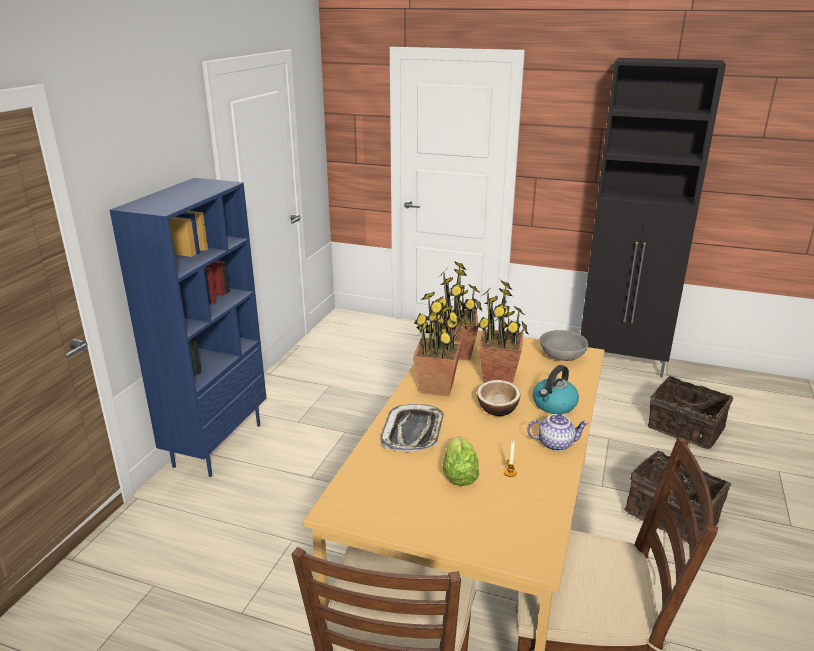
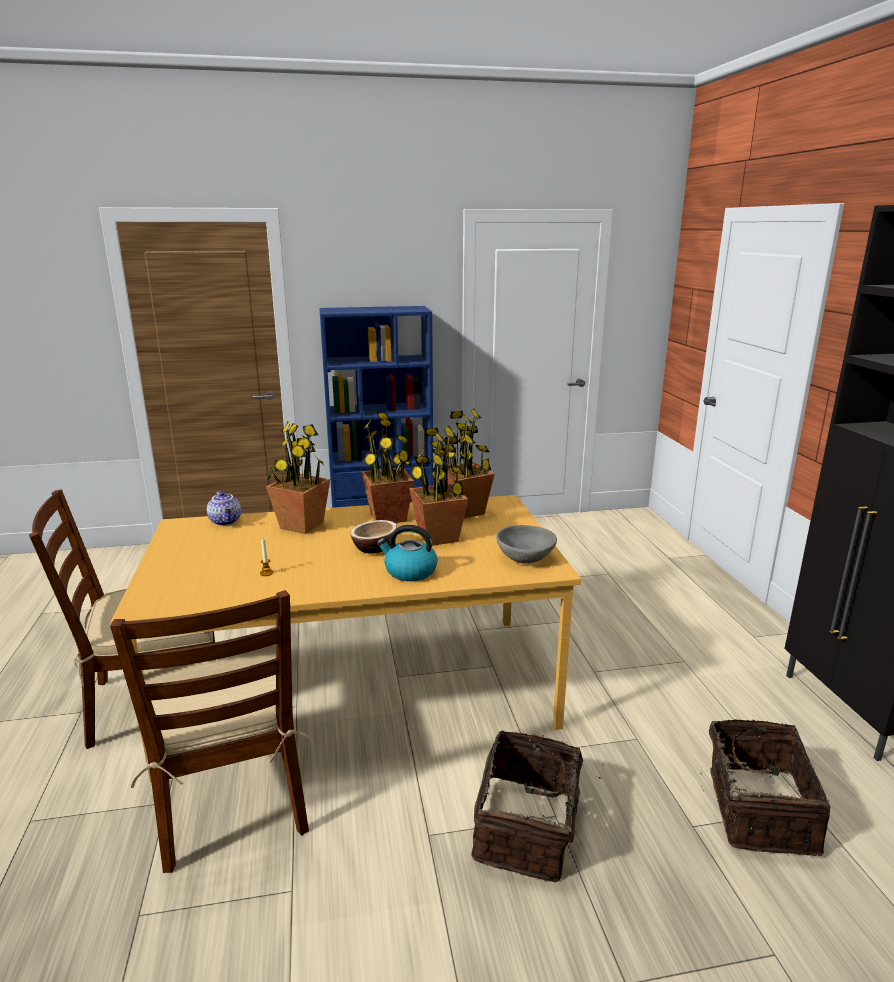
camera: 60 degrees right, 5 degrees down
tray [381,404,444,452] -> potted plant [266,421,330,534]
lettuce [443,436,479,486] -> none
teapot [527,414,589,451] -> teapot moved to [207,491,241,526]

